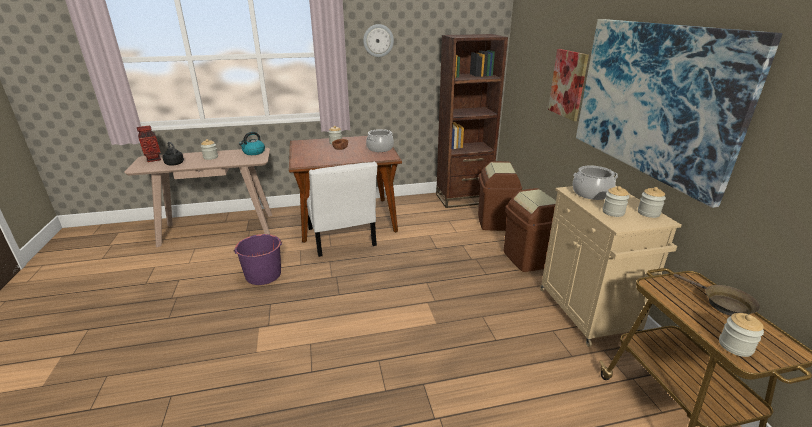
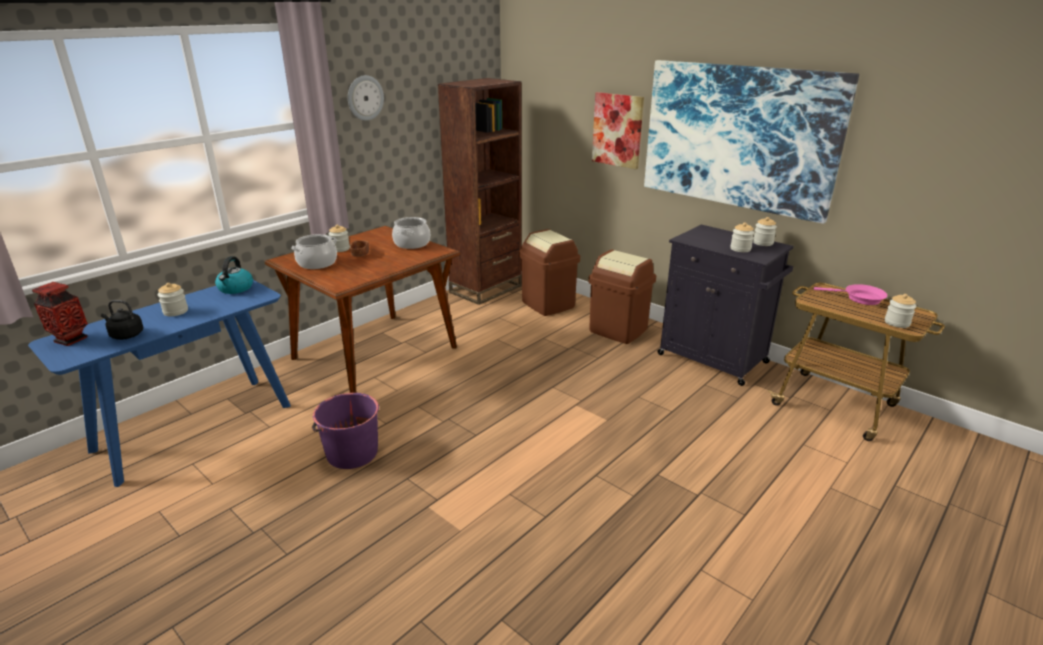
camera: 35 degrees left, 0 degrees up
beige console table [124,148,272,247] -> blue console table [28,280,291,487]
white chair [307,162,378,257] -> none
beige cabinet [540,185,682,347] -> black cabinet [657,225,794,386]
cooking pot [573,166,618,200] -> cooking pot moved to [291,234,337,269]
brown frying pan [674,274,760,316] -> pink frying pan [814,284,887,305]

